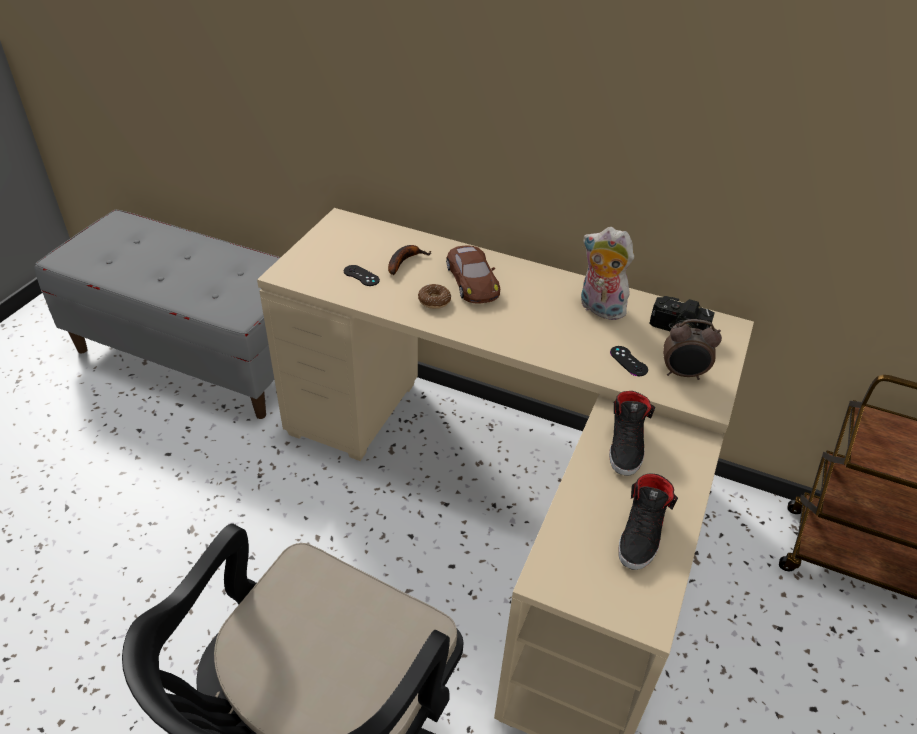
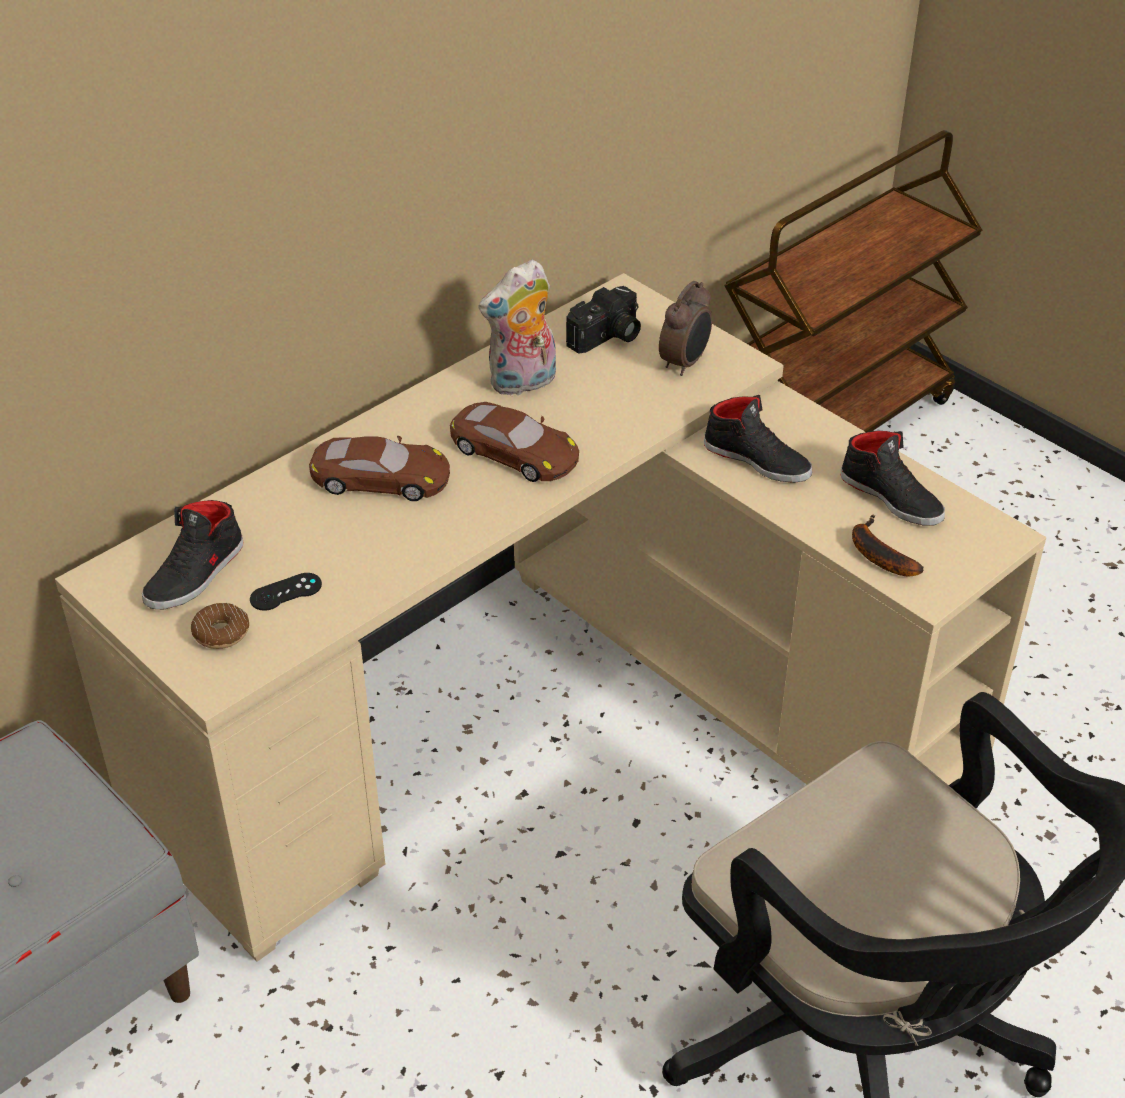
camera: 65 degrees left, 0 degrees up
banana [388,245,431,275] -> banana moved to [852,514,923,576]
donut [418,284,451,309] -> donut moved to [191,603,249,649]
black game controller [610,346,648,376] -> none
none -> black shoe [142,500,243,609]
none -> brown toy car [450,402,579,482]

